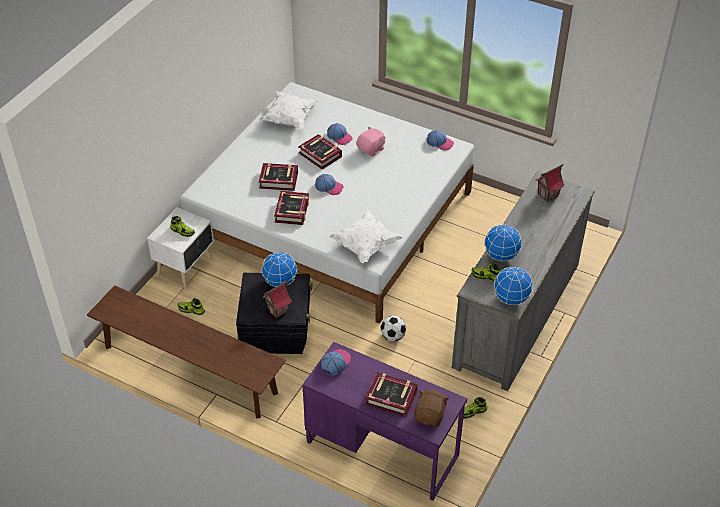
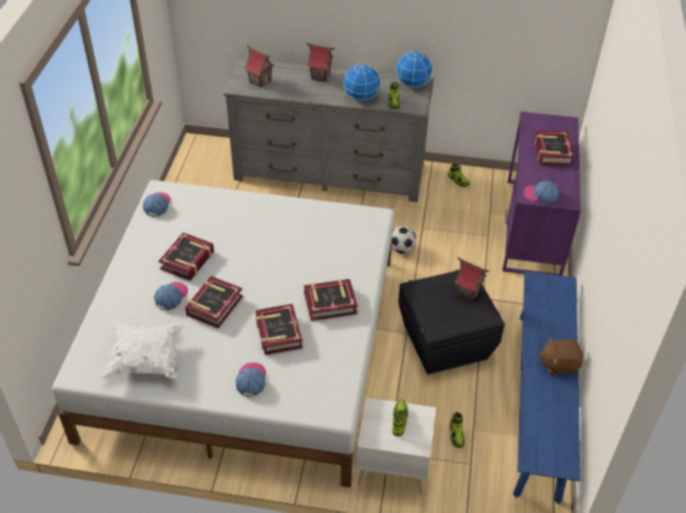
camera: 110 degrees left, 0 degrees up
brown bench [87,285,286,419] -> blue bench [513,271,580,505]
globe [261,252,297,287] -> none
cap [315,174,344,195] -> cap moved to [236,362,266,397]
white pillow [329,210,404,263] -> none
pink plush toy [356,126,386,156] -> book [158,233,214,281]
brown plush toy [415,390,449,426] -> brown plush toy moved to [538,337,583,375]
none -> toy house [306,43,335,82]

